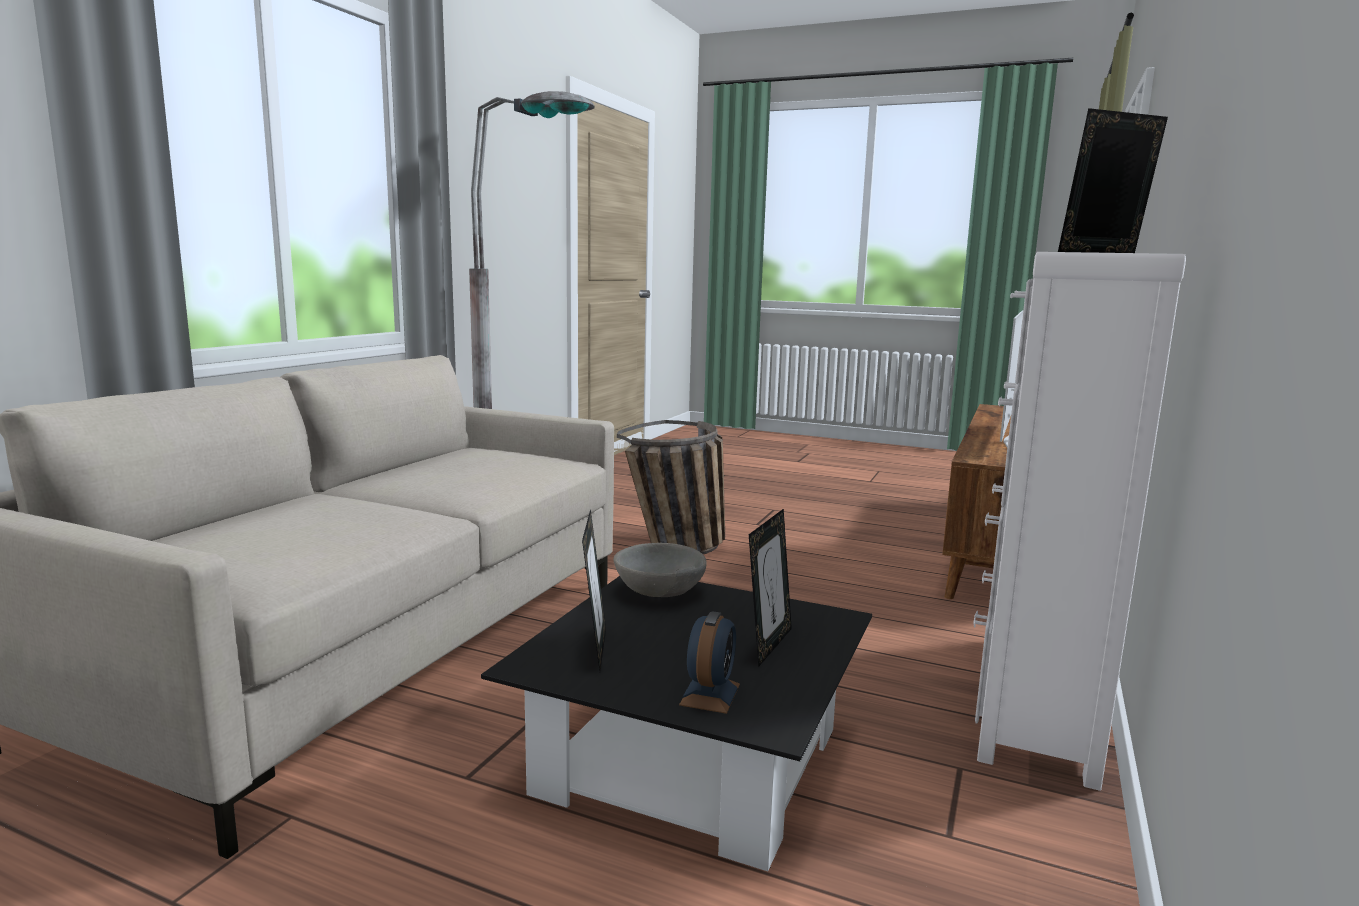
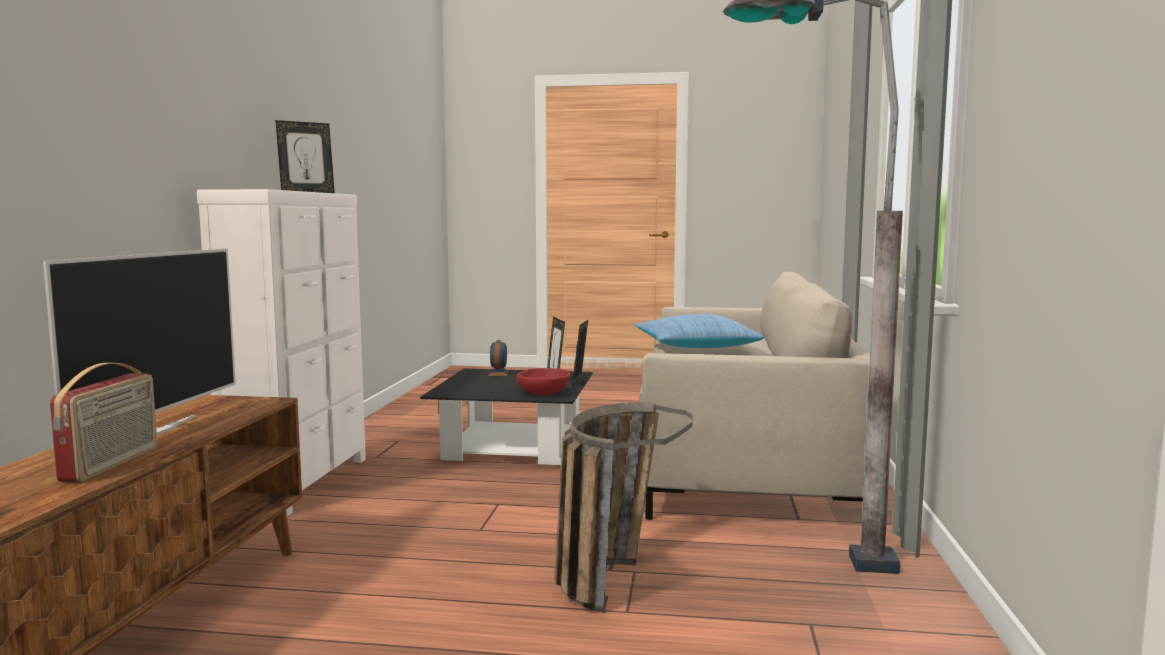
camera: 165 degrees right, 5 degrees down
grey bowl [613,543,707,597] -> red bowl [516,368,571,395]
picture frame [749,509,792,667] -> picture frame moved to [572,320,588,387]
none -> radio [50,363,157,482]
none -> pillow [634,314,764,348]

